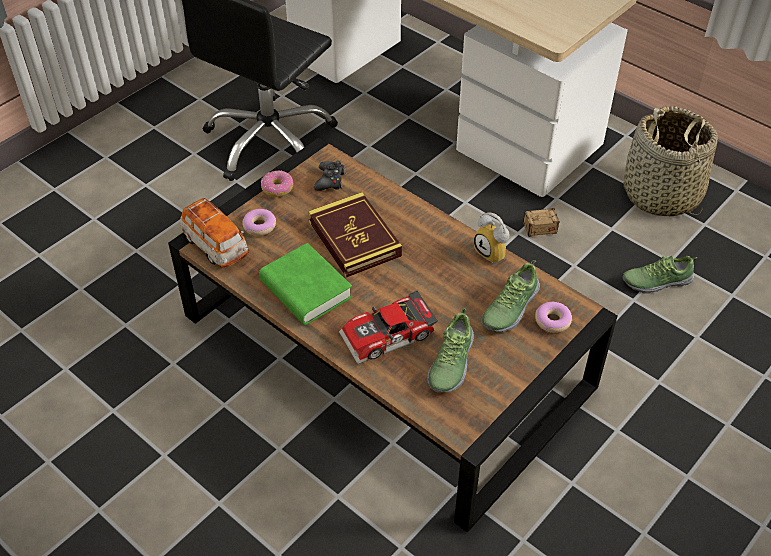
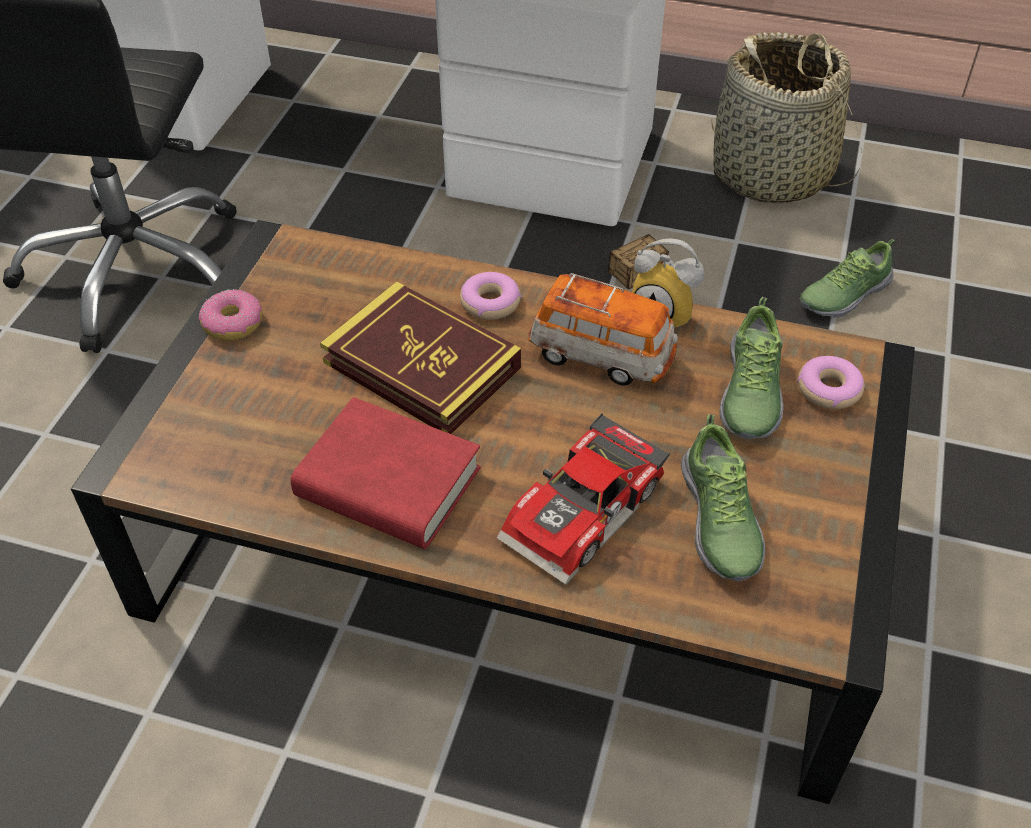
camera: 25 degrees left, 0 degrees up
toy car [180,198,249,268] -> toy car moved to [528,273,678,386]
donut [242,209,276,236] -> donut moved to [460,272,521,320]
green book [259,243,353,325] -> red book [291,397,481,549]
black game controller [314,161,345,191] -> none

